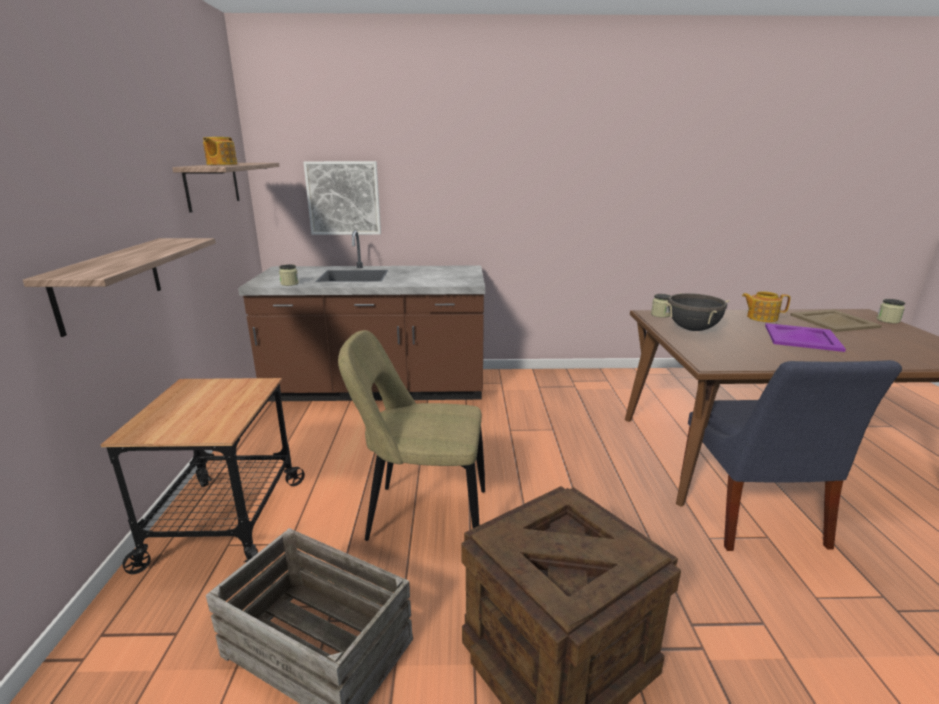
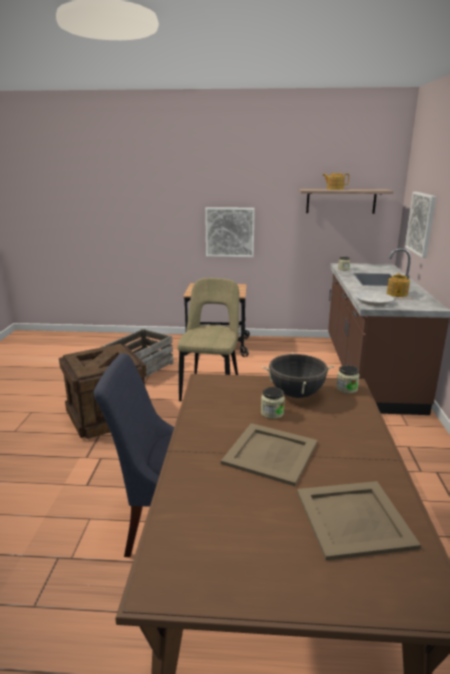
camera: 95 degrees right, 0 degrees up
shelf [23,238,216,337] -> picture [205,207,255,257]
teapot [742,291,791,322] -> teapot moved to [387,273,410,297]
purple tray [765,323,846,352] -> beige tray [221,423,318,486]
jar [877,299,905,323] -> jar moved to [261,387,285,419]
none -> frying pan [356,292,414,306]

